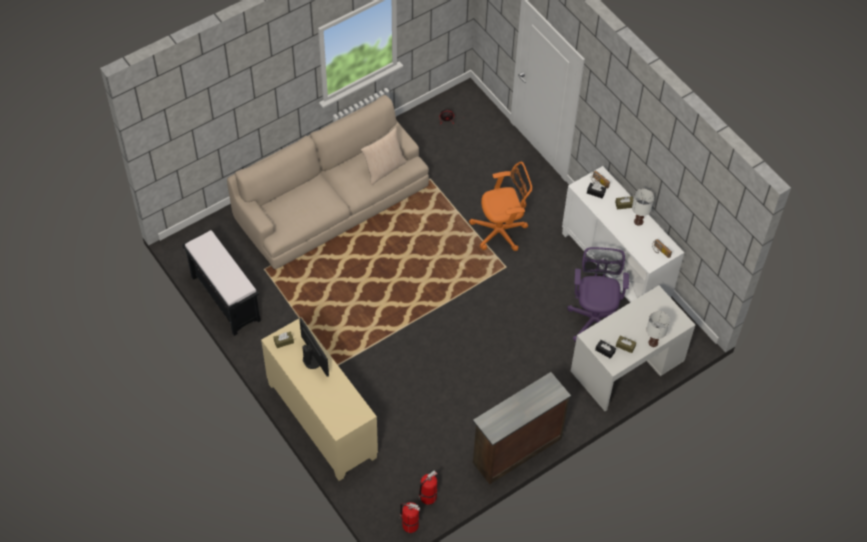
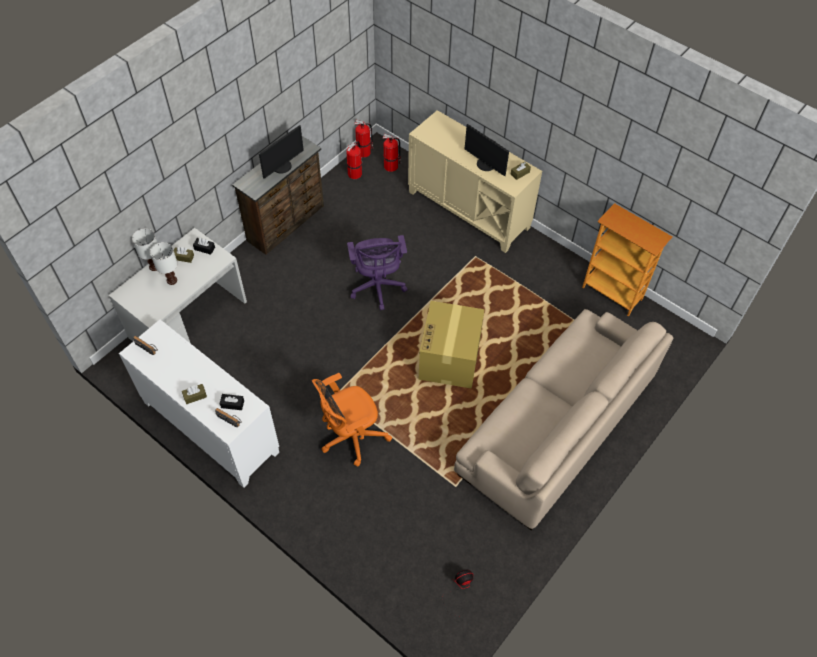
camera: 165 degrees right, 0 degrees up
black bench [182,230,261,336] -> bookcase [582,203,672,317]
beige pillow [361,127,406,185] -> none
purple office chair [567,247,629,342] -> purple office chair moved to [347,235,408,311]
white table lamp [632,189,654,226] -> white table lamp moved to [150,242,178,285]
none -> monitor [259,125,304,179]
none -> fire extinguisher [382,134,401,172]
none -> cardboard box [418,301,485,389]

